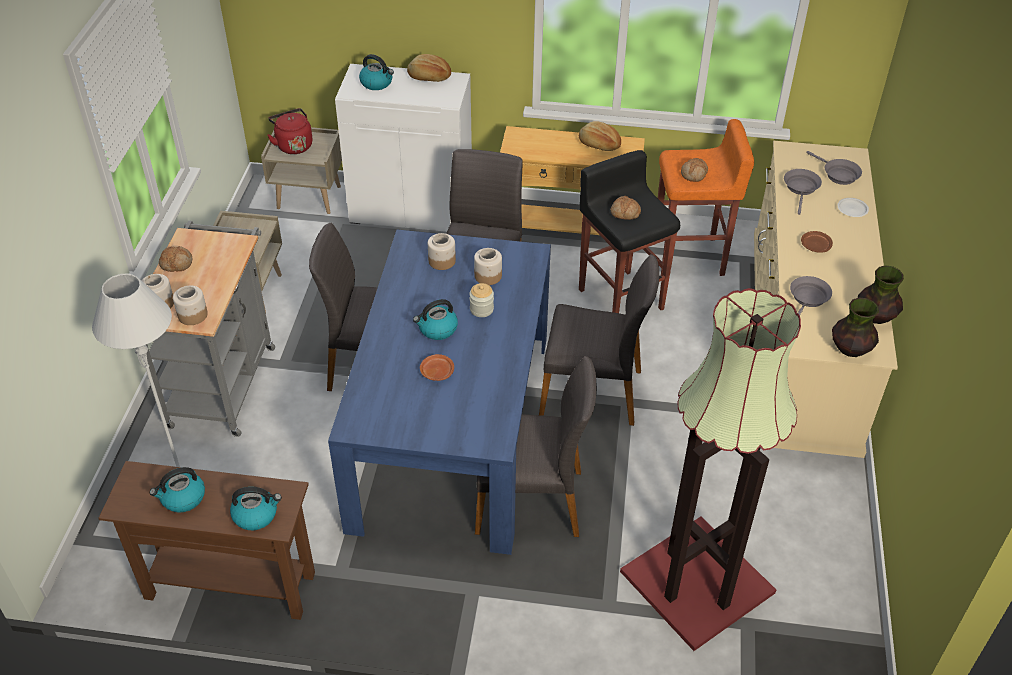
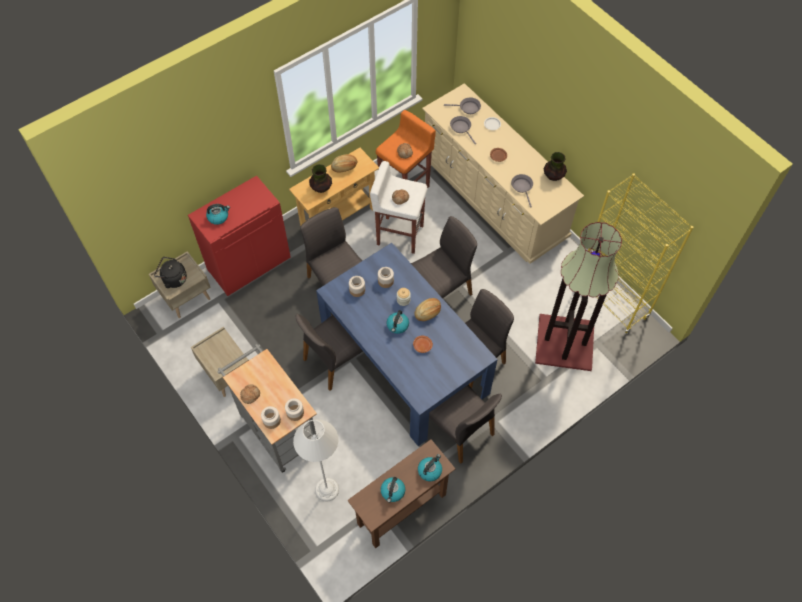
camera: 45 degrees left, 15 degrees up
red kettle [267,108,313,154] -> black kettle [154,257,187,288]
white cabinet [335,64,472,232] -> red cabinet [188,175,291,296]
bread [407,54,451,82] -> bread moved to [415,298,441,321]
black stool [579,150,680,313] -> white stool [370,161,427,254]
vase [832,298,879,357] -> vase moved to [309,164,332,193]
none -> grey chair [429,385,502,464]
none -> yellow bookcase [588,173,694,334]

